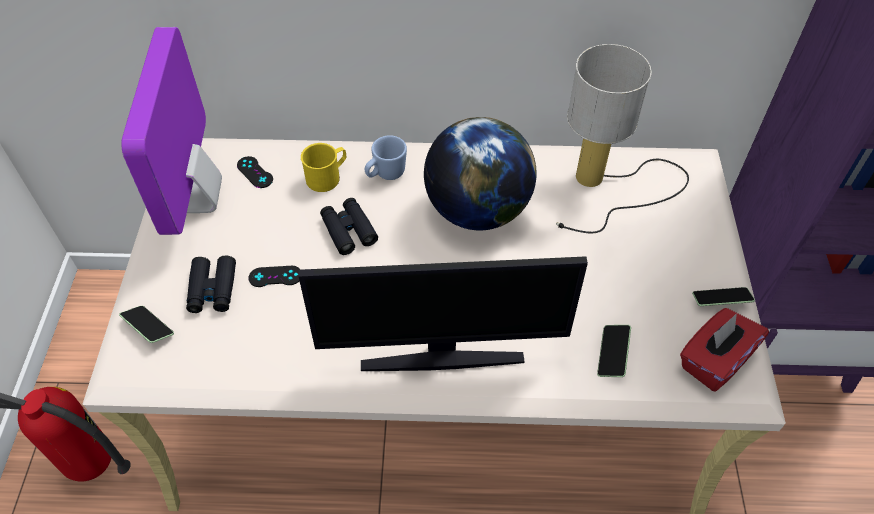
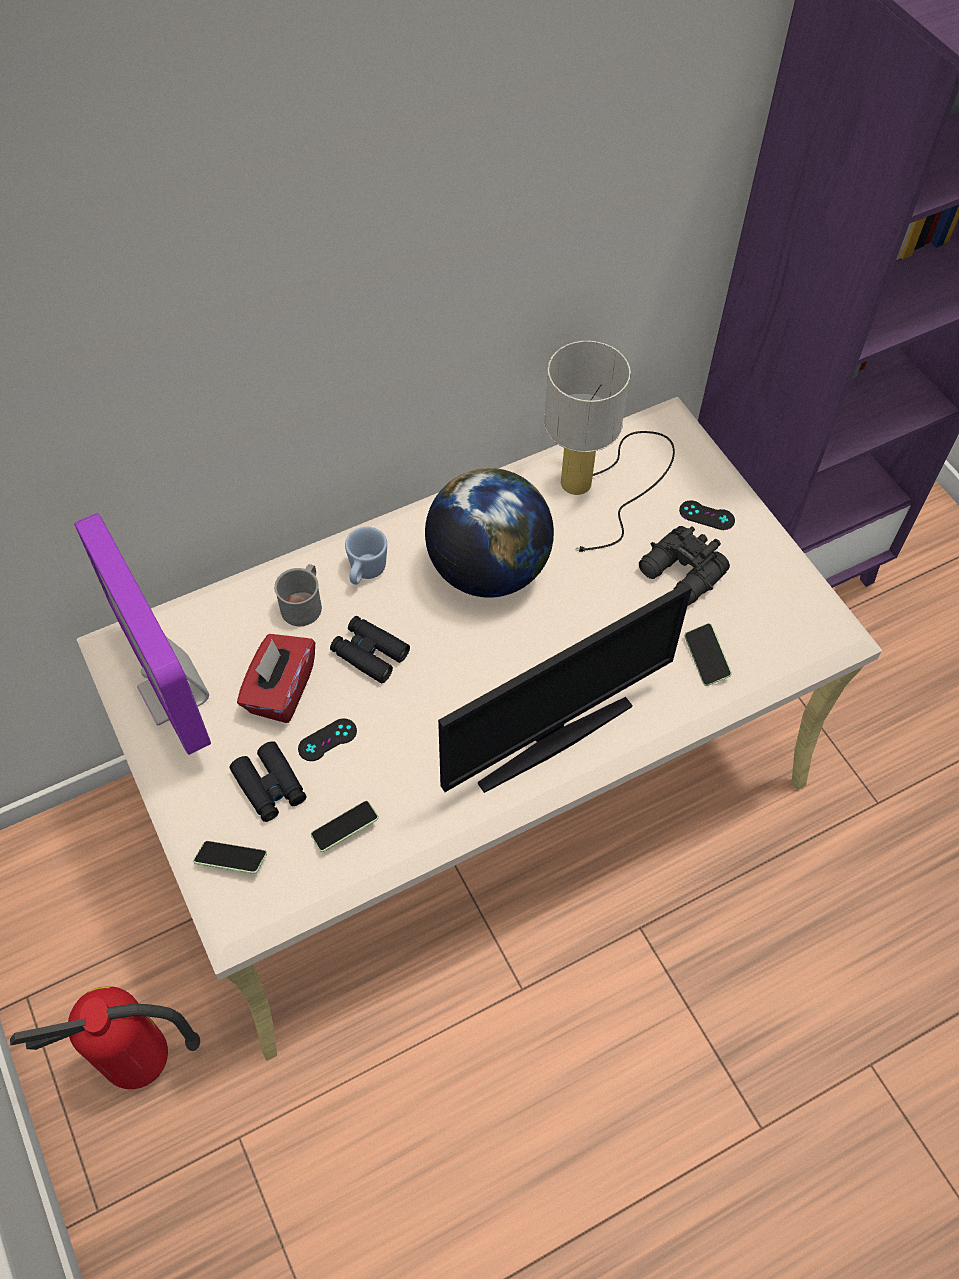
camera: 30 degrees left, 5 degrees up
black game controller [237,156,273,188] -> black game controller moved to [679,500,735,530]
yellow mug [301,143,346,192] -> grey mug [274,564,322,626]
red tissue box [680,308,769,392] -> red tissue box moved to [237,634,315,723]
phone [692,287,755,306] -> phone moved to [311,801,379,852]
none -> black binoculars [639,526,730,605]

